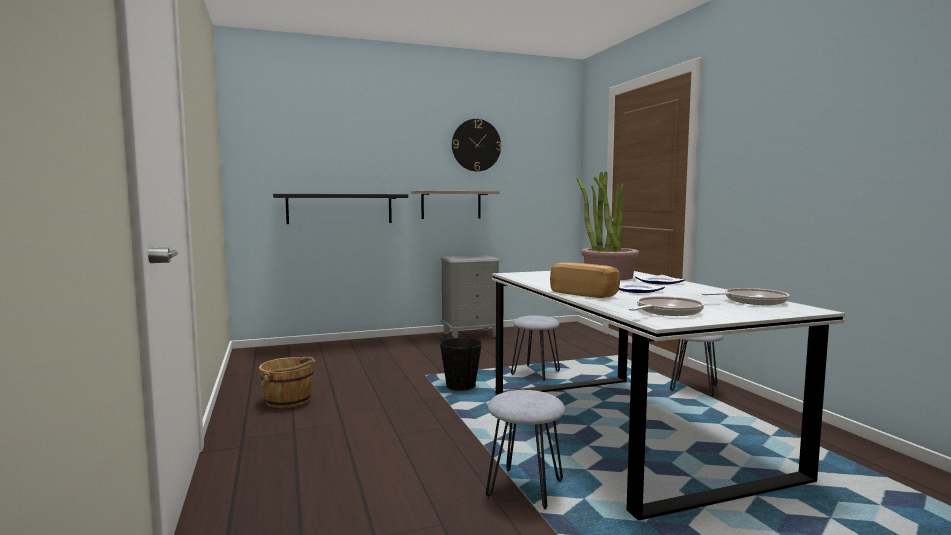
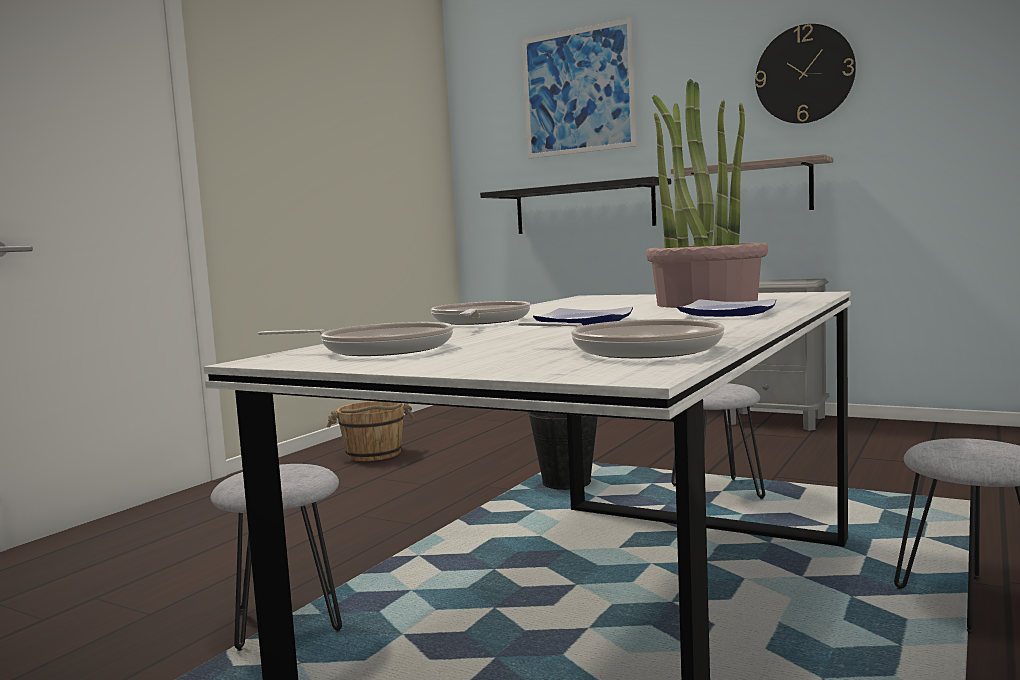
camera: 50 degrees right, 0 degrees up
bread [550,263,620,298] -> frying pan [431,301,530,325]
none -> picture [522,18,637,159]

